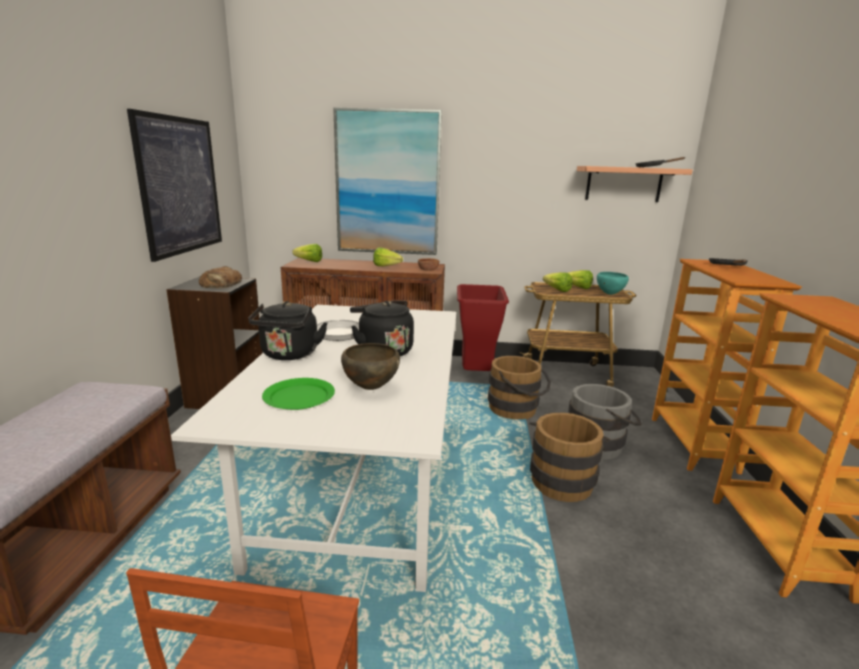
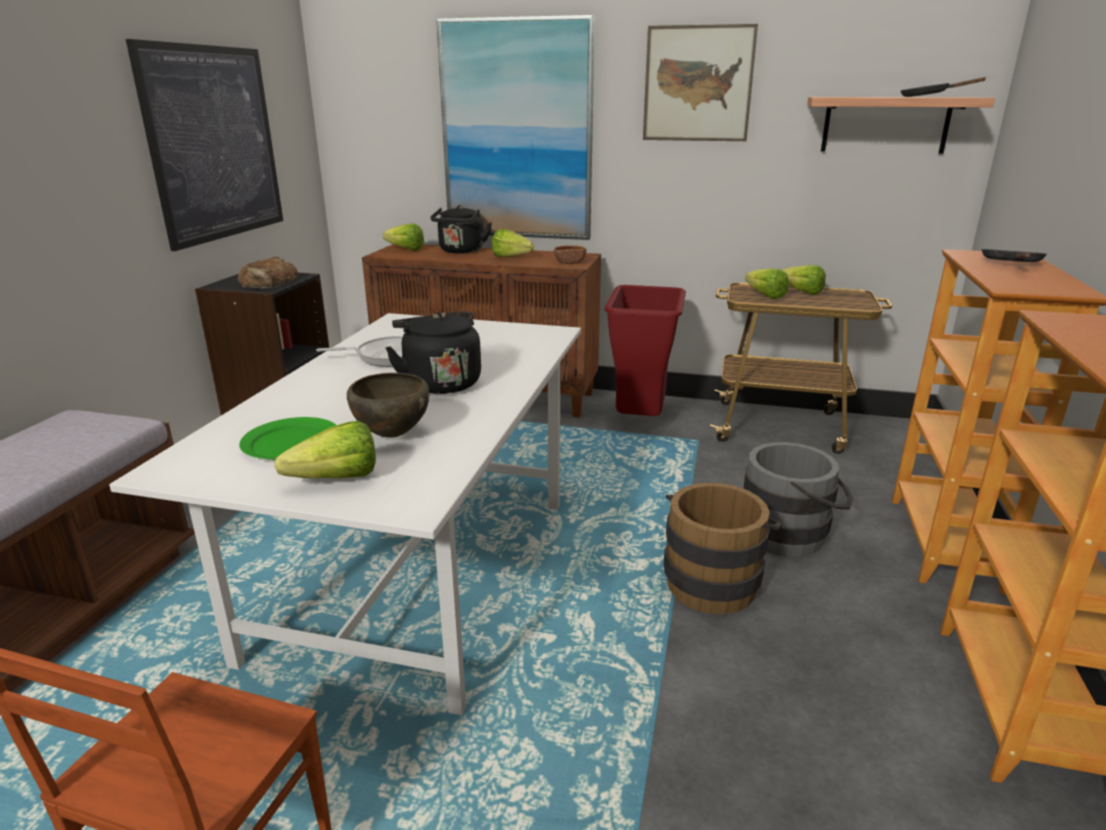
camera: 10 degrees right, 5 degrees up
black kettle [248,301,327,360] -> black kettle moved to [431,205,492,253]
brown bucket [488,356,551,419] -> none
turquoise bowl [597,272,629,295] -> none
none -> lettuce [274,421,376,478]
none -> picture [643,24,758,141]

